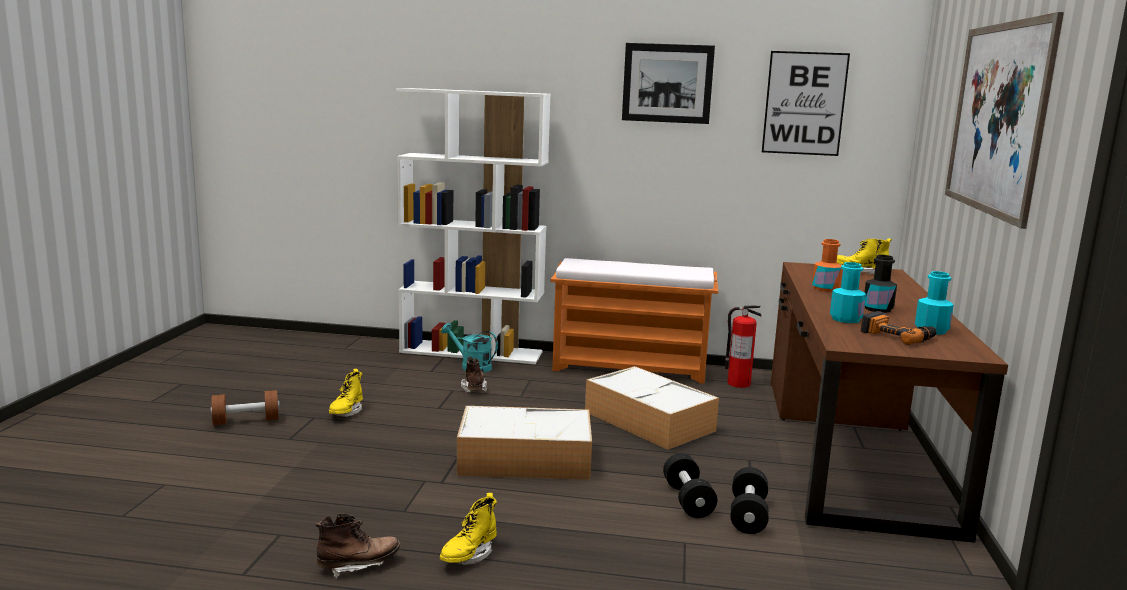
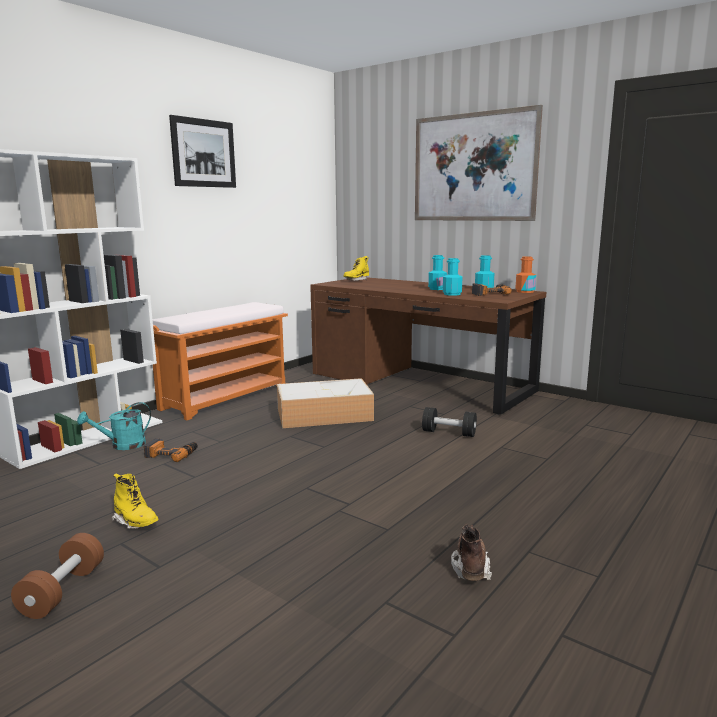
camera: 60 degrees left, 0 degrees up
yellow boot [440,493,497,565] -> none
storage box [457,406,592,480] -> none
brown boot [461,356,488,392] -> power drill [144,438,198,462]
fire extinguisher [725,306,761,388] -> none
black dumbbell [730,467,769,534] -> none
picture [762,51,850,156] -> none
orange bottle [812,239,843,292] -> orange bottle moved to [515,256,536,293]
black bottle [864,255,897,313] -> turquoise bottle [428,255,447,290]

